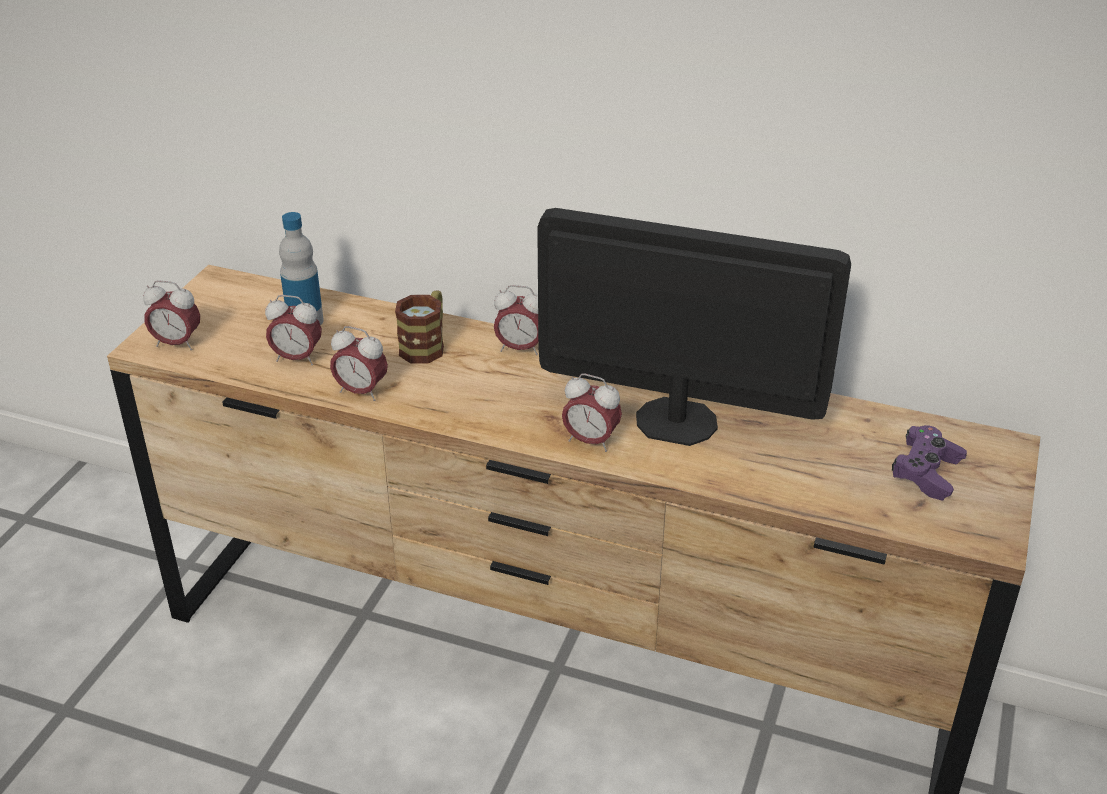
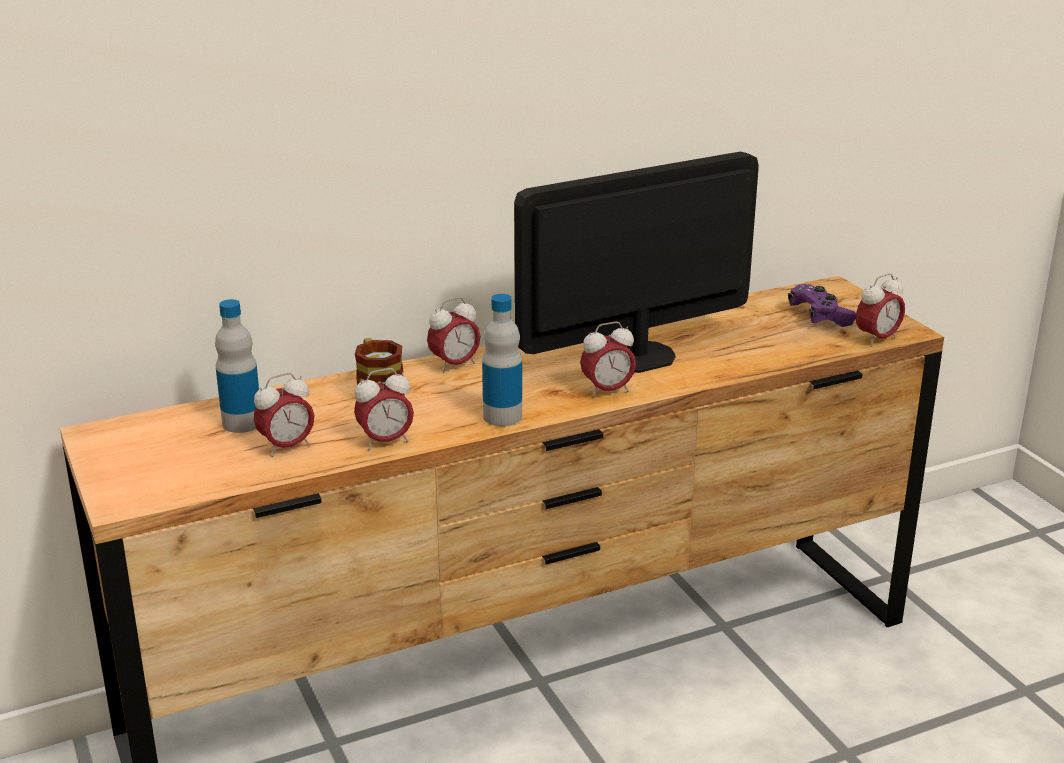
camera: 45 degrees left, 10 degrees down
alarm clock [143,280,200,350] -> alarm clock moved to [856,273,905,347]
none -> bottle [482,294,522,426]

